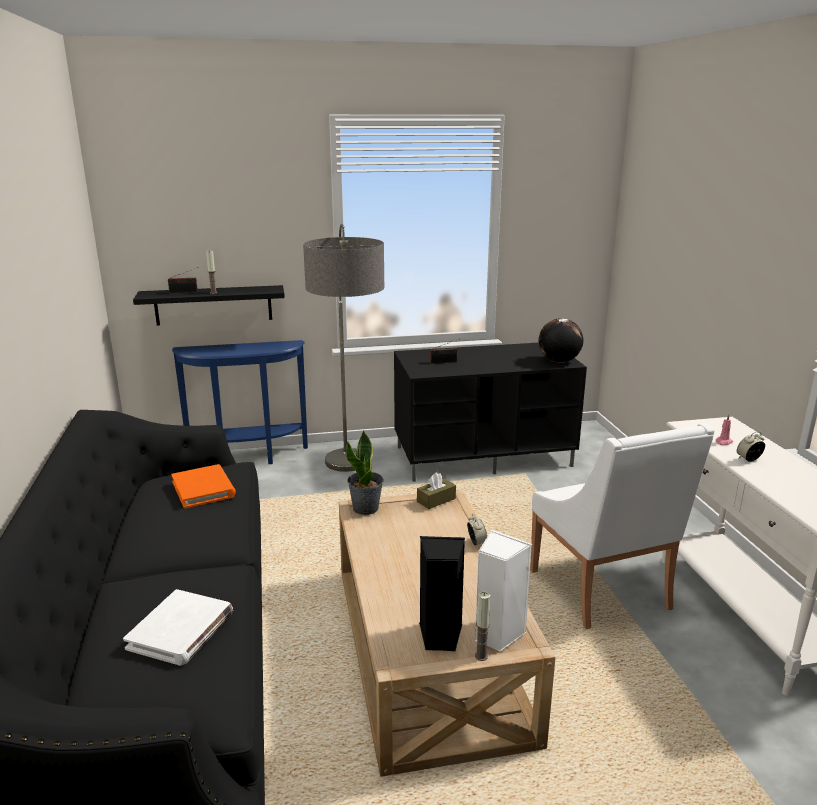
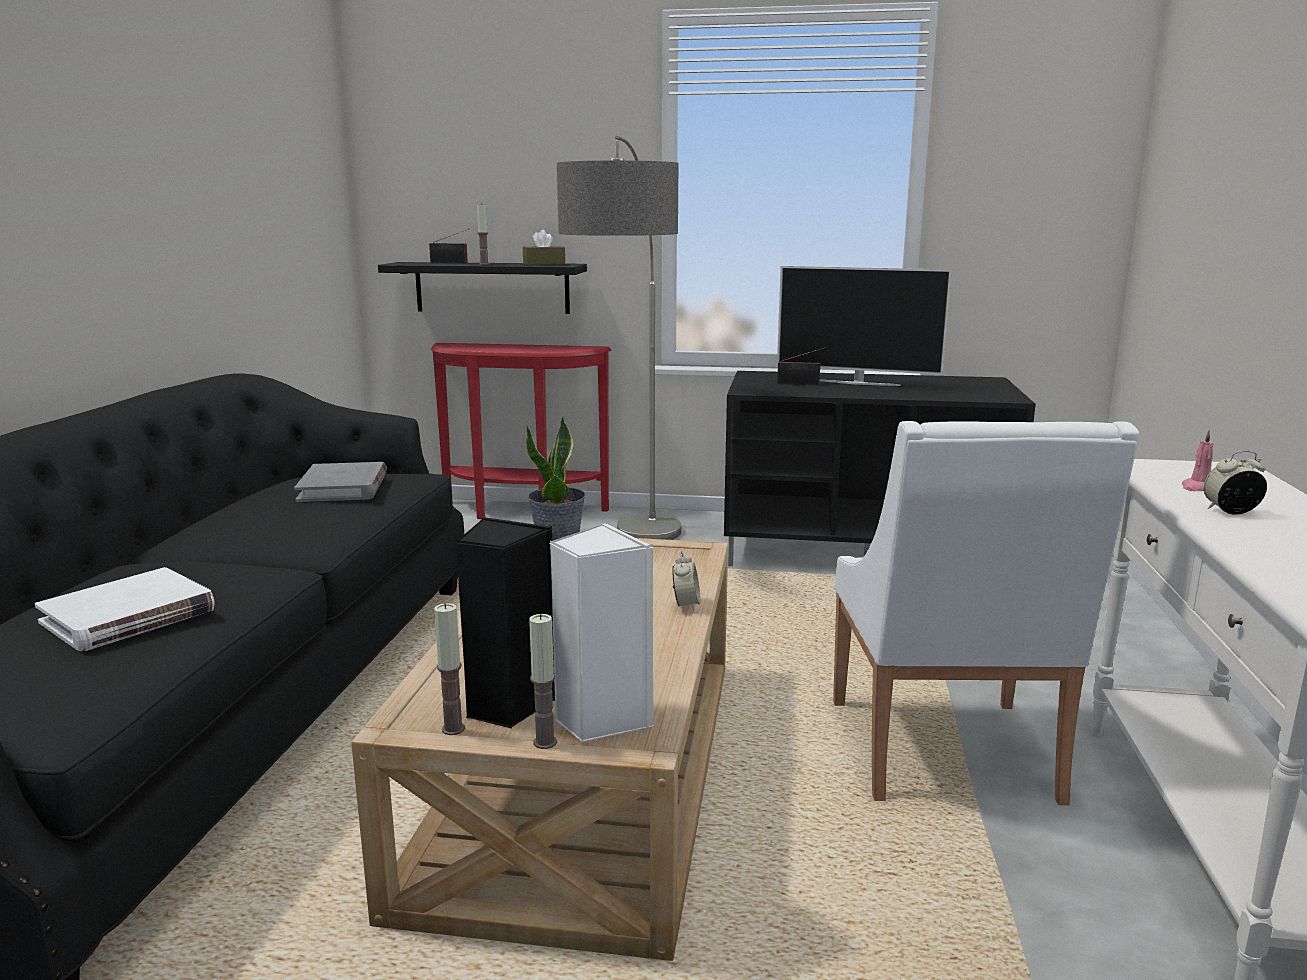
camera: 20 degrees right, 5 degrees down
orange book [171,464,236,509] -> grey book [294,462,387,502]
blue console table [172,340,308,464] -> red console table [431,343,611,519]
brown tissue box [417,472,456,509] -> brown tissue box moved to [523,230,565,265]
globe [538,318,584,363] -> none
none -> candle [434,603,465,735]
none -> television [777,266,952,386]

